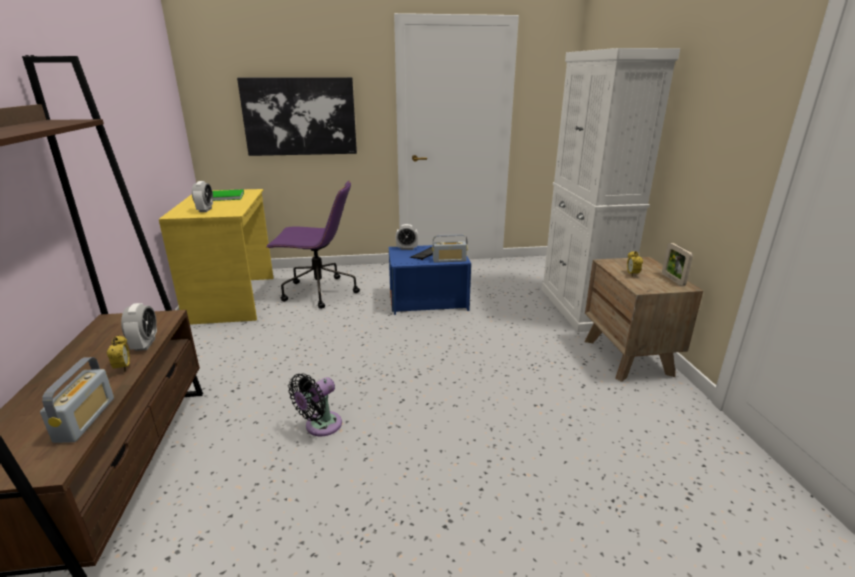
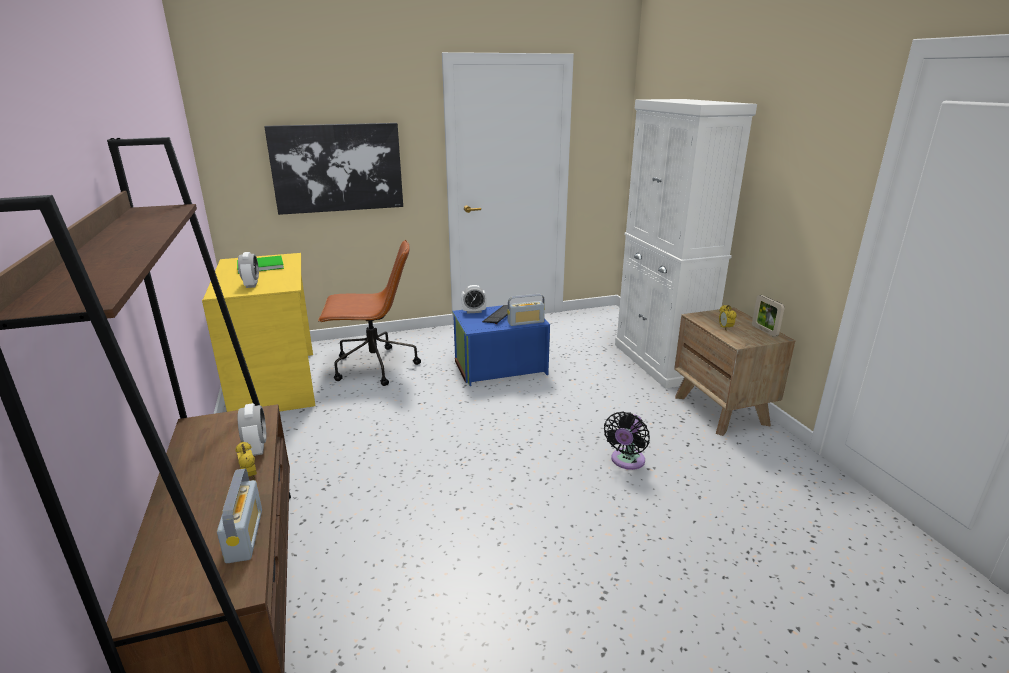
camera: 10 degrees left, 0 degrees up
purple office chair [266,181,360,309] -> brown office chair [318,240,421,386]
black fan [288,373,342,436] -> black fan moved to [604,411,650,470]

